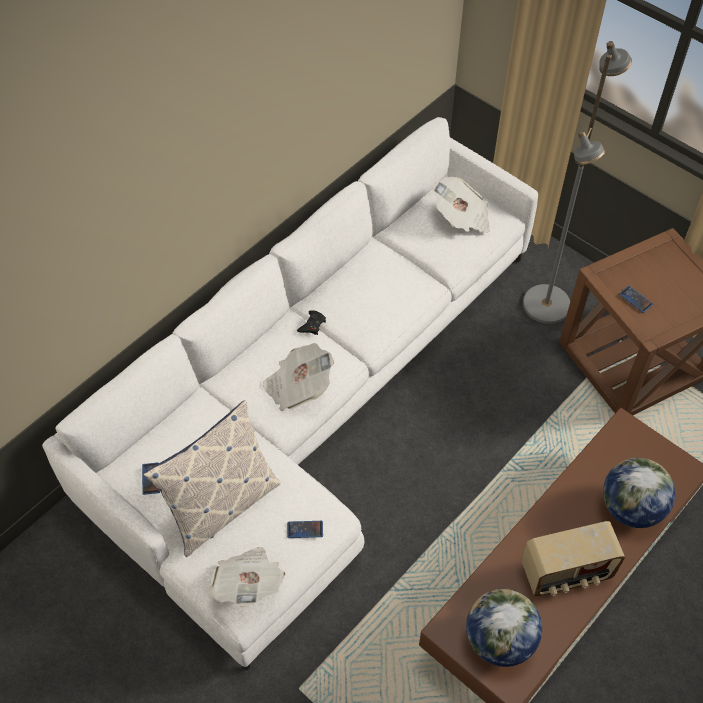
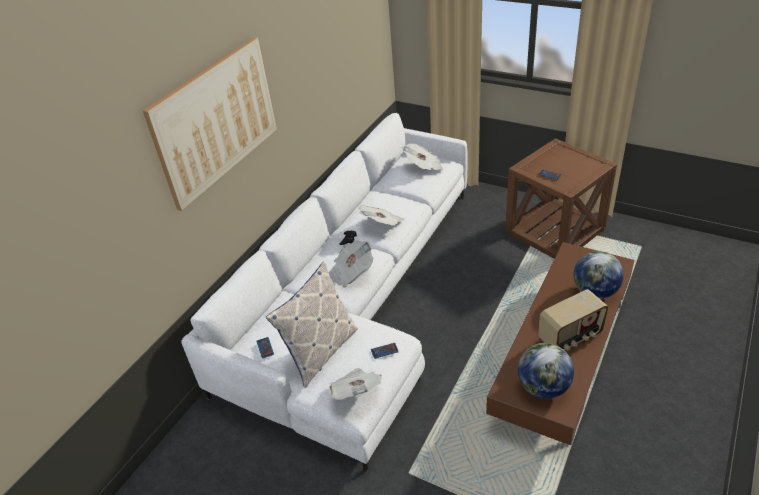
camera: 10 degrees left, 15 degrees down
grey floor lamp [523,41,632,324] -> none
none -> picture [143,37,277,211]
none -> newspaper [358,205,405,226]

